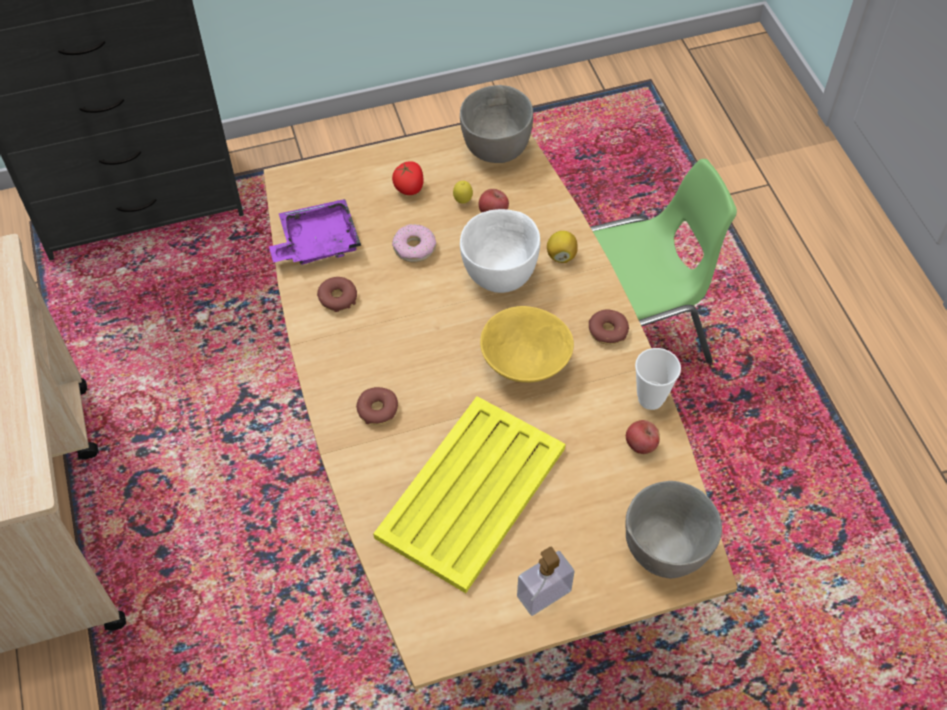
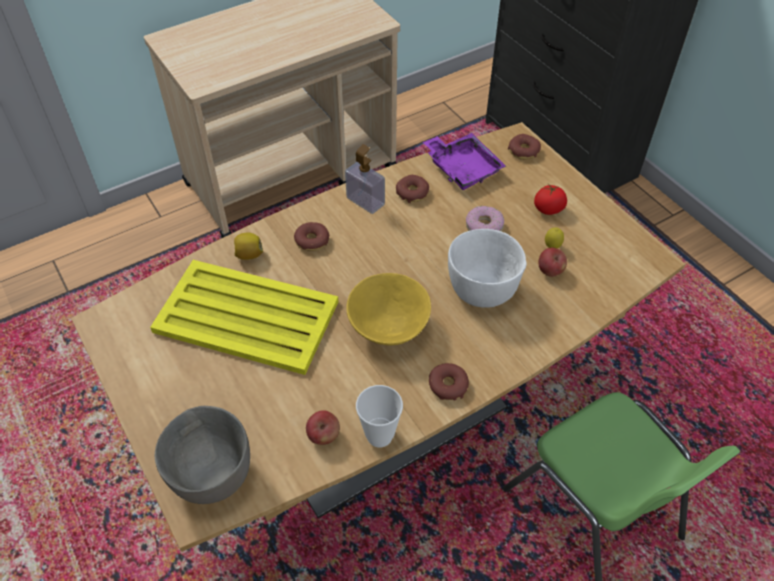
camera: 75 degrees right, 5 degrees down
grey bowl [460,85,533,163] -> none
soap dispenser [517,547,574,616] -> soap dispenser moved to [345,144,385,214]
lemon [547,231,578,263] -> lemon moved to [234,233,263,260]
none -> donut [508,134,541,160]

